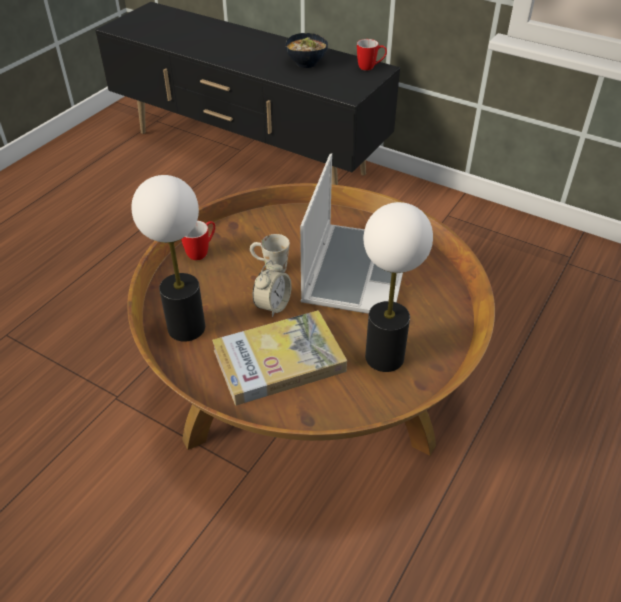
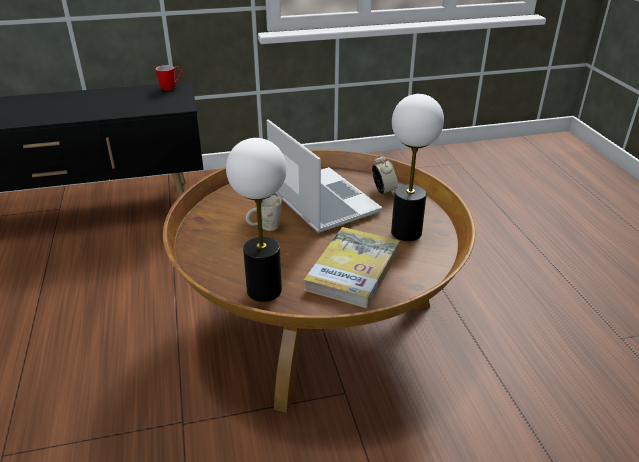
camera: 45 degrees left, 10 degrees down
mug [181,220,215,260] -> none
alarm clock [253,260,292,317] -> alarm clock moved to [372,154,398,195]
bowl [285,33,328,68] -> none

